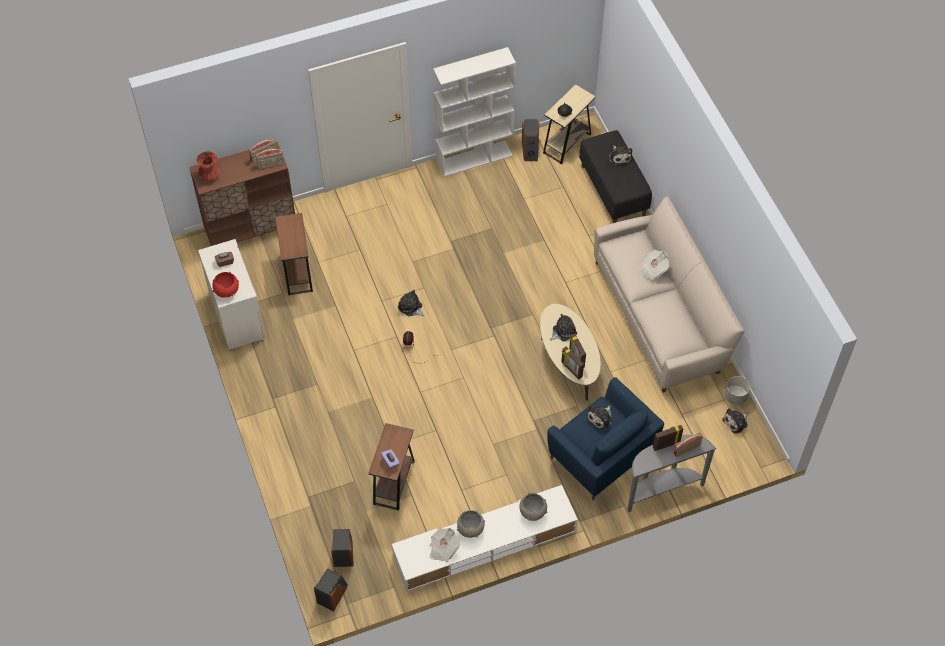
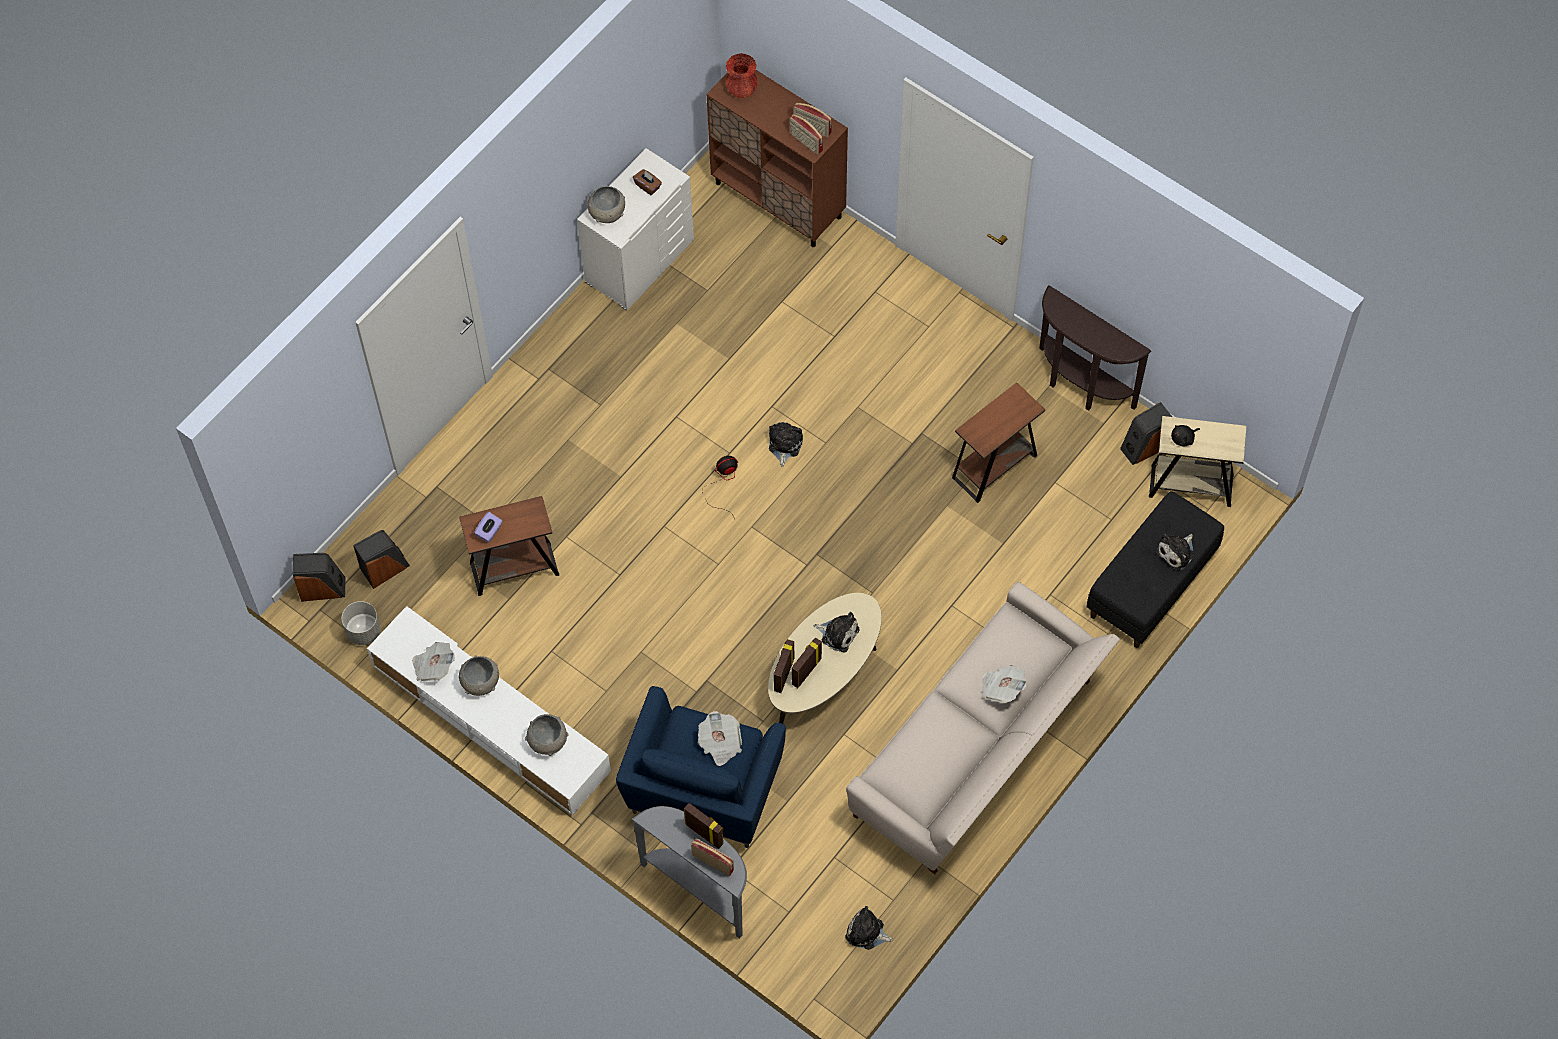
camera: 60 degrees right, 5 degrees up
red bowl [213,272,239,298] -> grey bowl [587,186,625,223]
brown side table [275,213,313,295] -> brown side table moved to [952,383,1045,503]
white bookcase [433,47,516,177] -> brown console table [1039,286,1151,411]
plush toy [586,405,613,430] -> newspaper [698,711,742,766]
grey planter [725,376,750,405] -> grey planter moved to [342,601,381,645]

